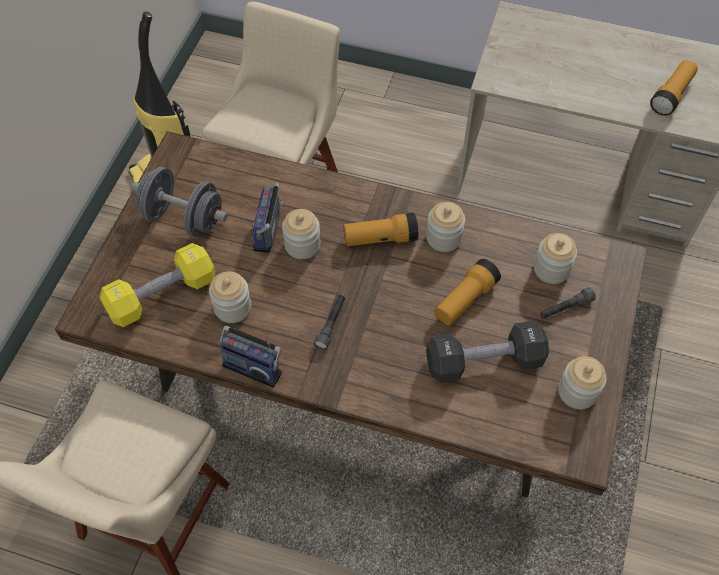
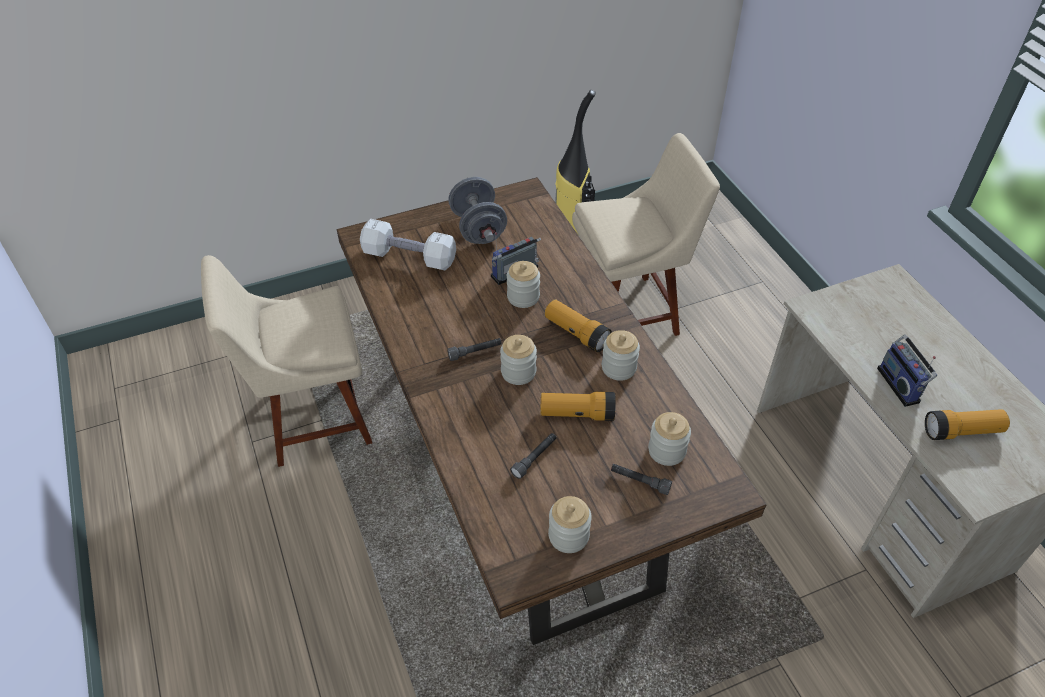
camera: 50 degrees right, 10 degrees down
yellow dumbbell [99,243,215,327] -> white dumbbell [360,219,456,270]
jar [209,271,251,323] -> jar moved to [500,335,537,385]
radio [219,326,282,388] -> radio moved to [877,334,937,407]
black dumbbell [426,321,549,383] -> grey flashlight [510,433,556,479]

